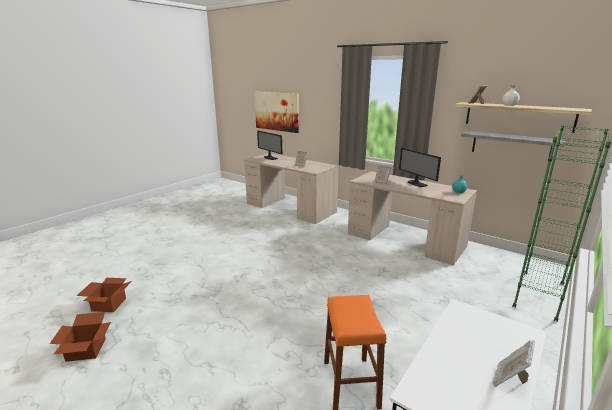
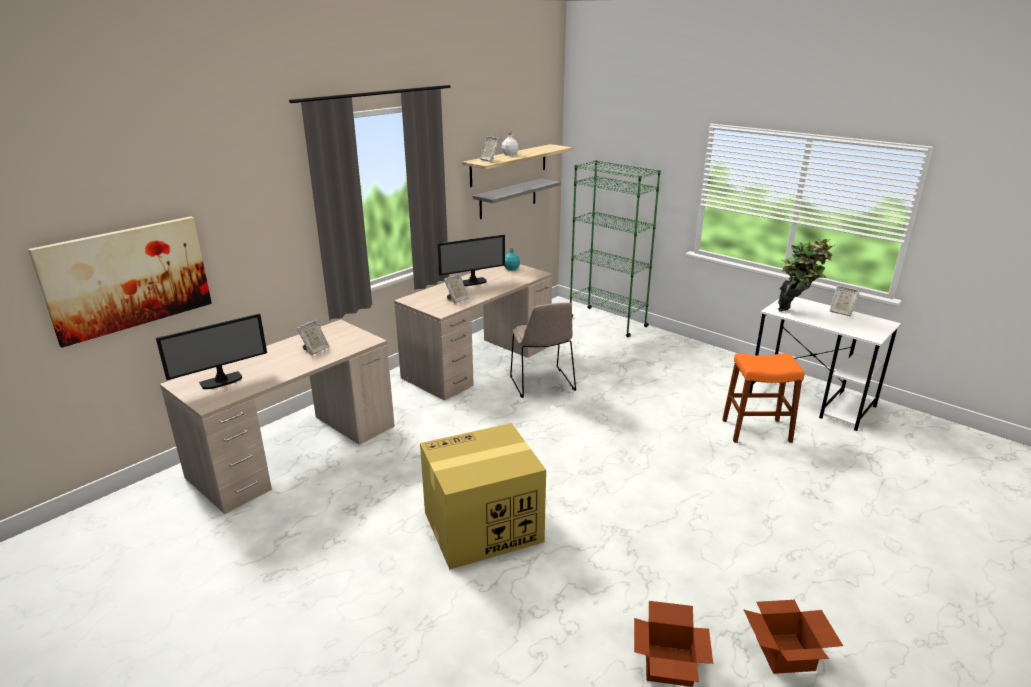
camera: 85 degrees left, 5 degrees up
none -> cardboard box [420,423,546,570]
none -> beige chair [510,302,576,398]
none -> potted plant [778,238,835,312]

